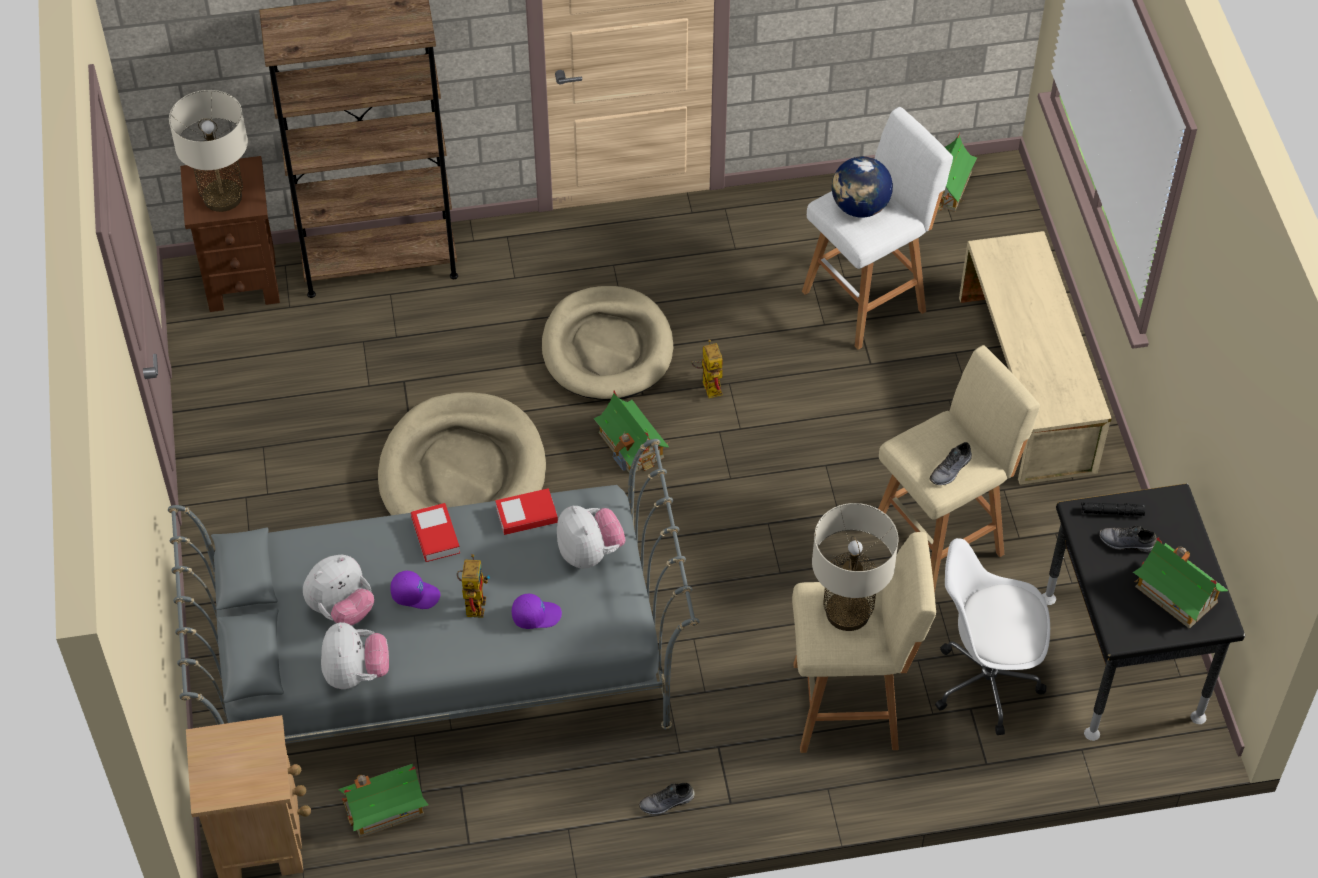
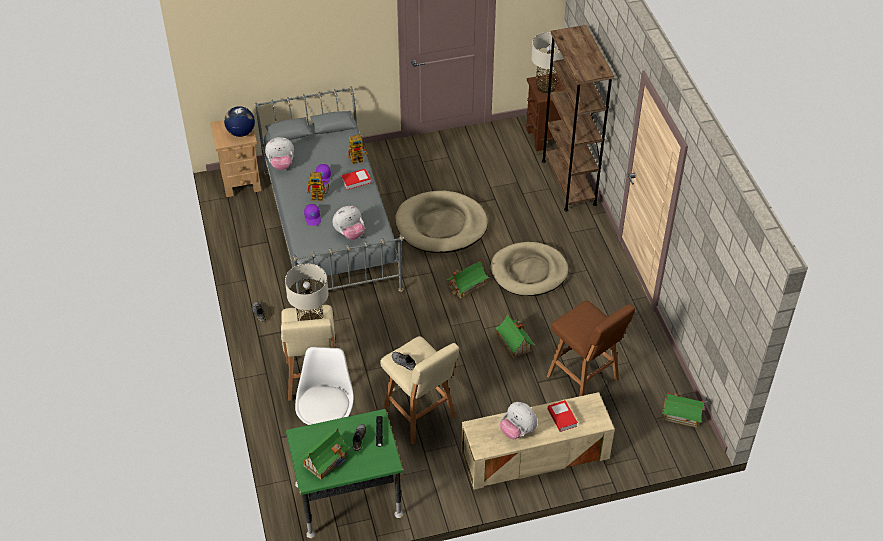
camera: 85 degrees right, 5 degrees down
plush toy [303,555,374,625] -> plush toy moved to [500,402,537,439]
toy house [338,764,428,838] -> toy house moved to [496,313,535,359]
book [495,488,558,535] -> book moved to [548,400,578,432]
toy robot [691,339,723,398] -> toy robot moved to [348,134,367,164]
white stool [802,107,953,350] -> brown stool [547,301,635,396]
globe [832,156,893,218] -> globe moved to [224,106,255,137]
black desk [1042,484,1245,741] -> green desk [286,409,403,538]

